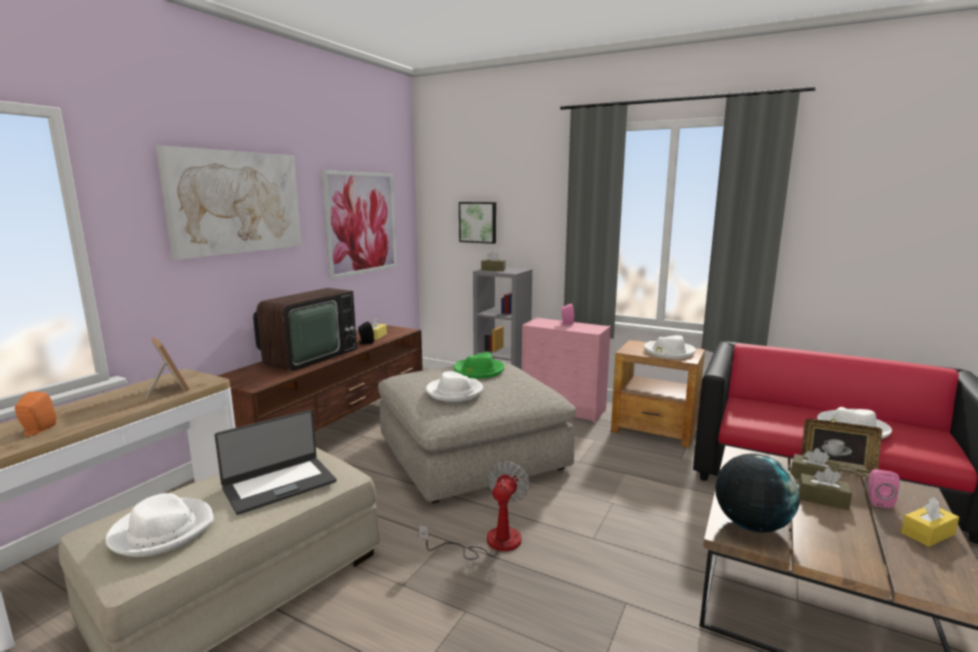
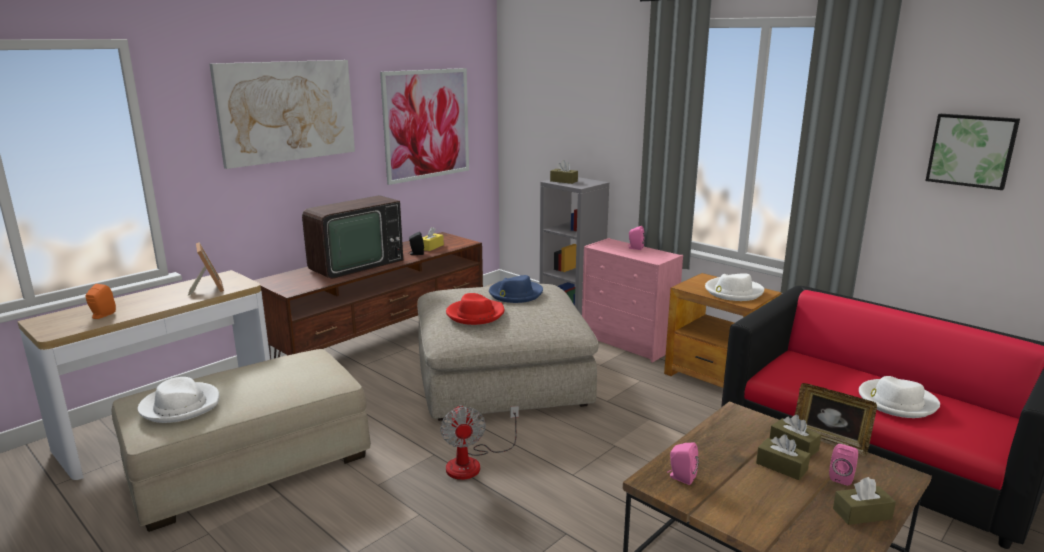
camera: 15 degrees right, 5 degrees up
laptop [214,410,337,515] -> none
fan [419,461,530,560] -> fan turned 135 degrees clockwise [440,405,519,480]
white hat [426,371,483,402] -> red hat [446,293,504,325]
green hat [453,352,505,379] -> blue hat [489,275,543,303]
picture [459,202,496,244] -> picture moved to [925,114,1020,190]
globe [715,453,800,533] -> pink speaker [667,443,699,485]
yellow tissue box [901,497,959,547] -> brown tissue box [833,477,896,525]

